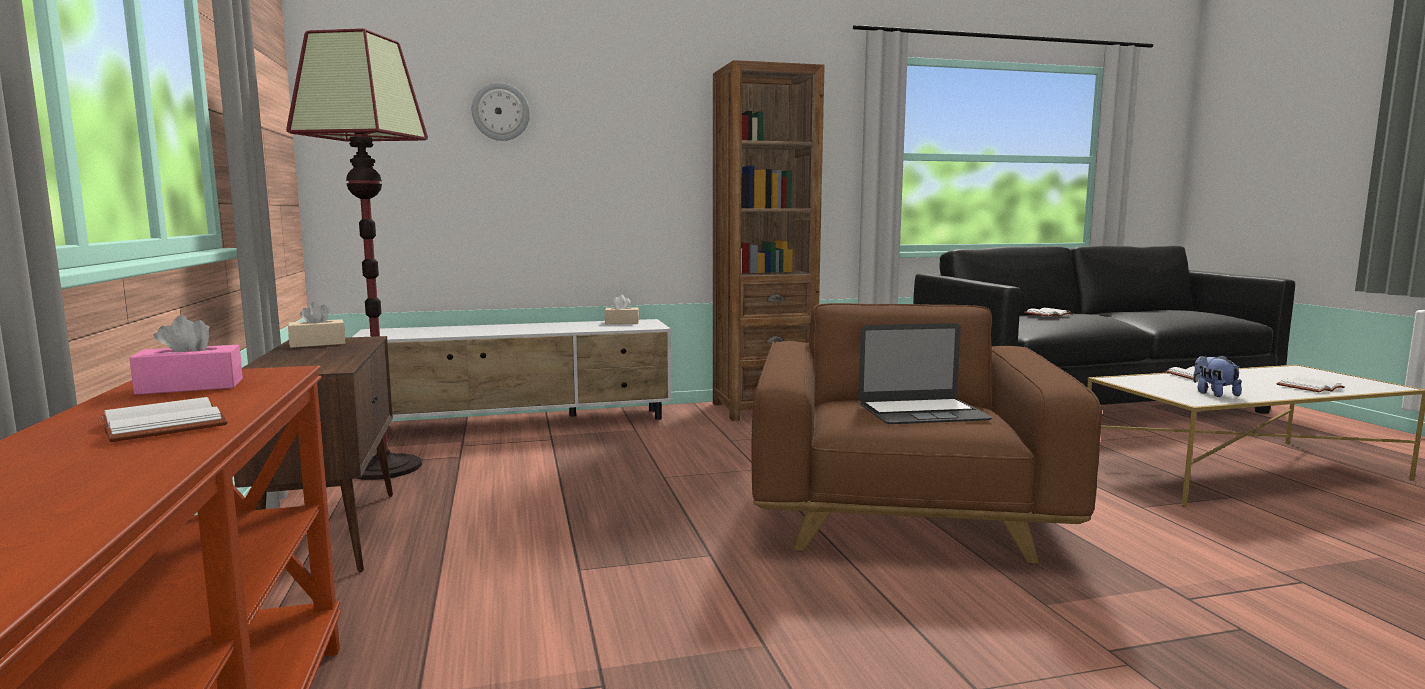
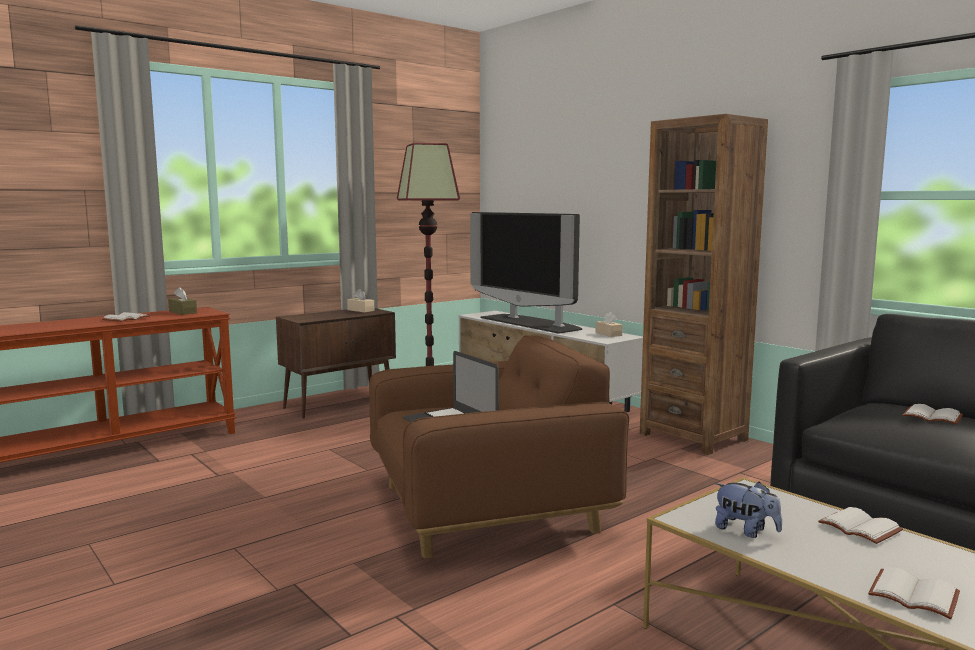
camera: 65 degrees right, 0 degrees up
pink tissue box [129,315,243,395] -> brown tissue box [168,287,197,315]
wall clock [472,82,530,141] -> none
plush toy [1193,355,1242,397] -> plush toy turned 75 degrees clockwise [715,482,782,538]
none -> television [470,212,582,334]

